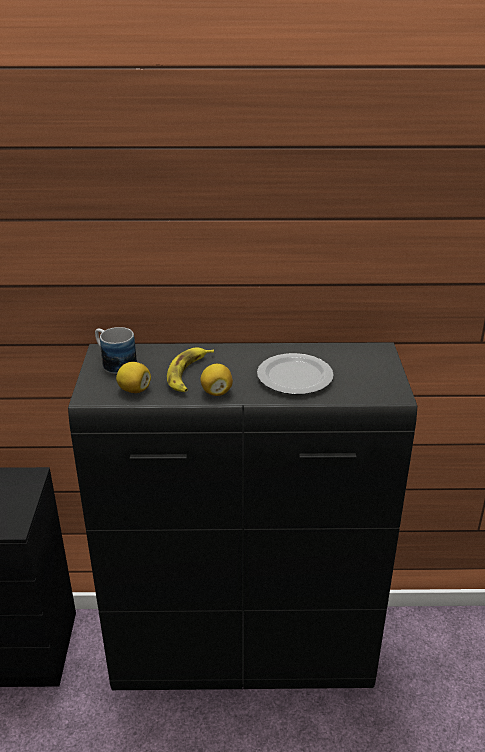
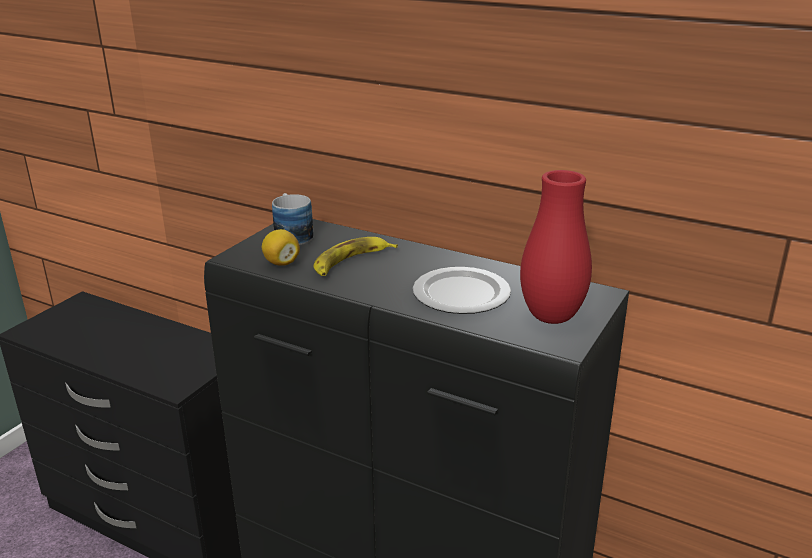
camera: 30 degrees right, 5 degrees down
lemon [200,364,233,396] -> none
none -> red vase [520,170,592,324]

